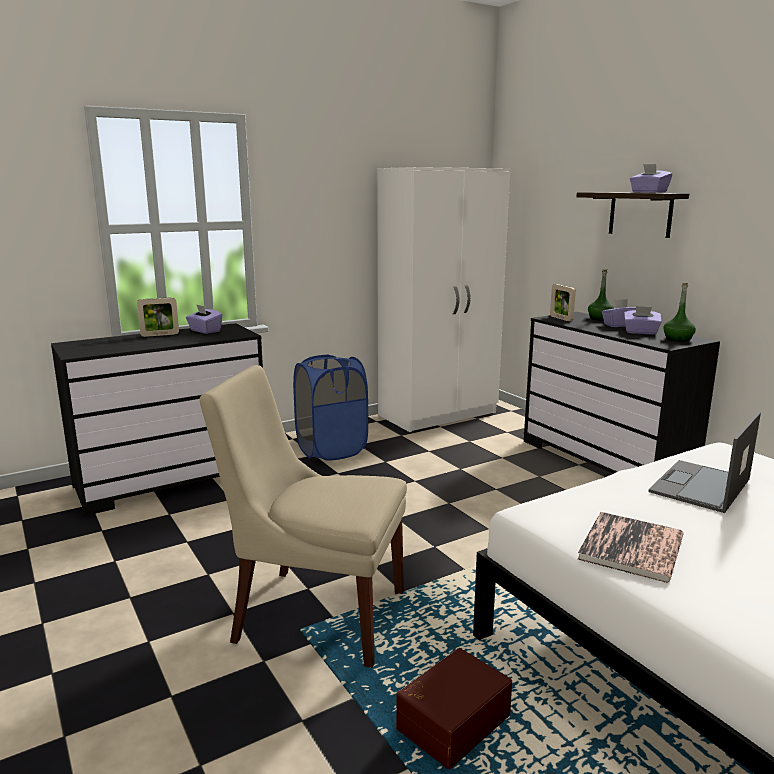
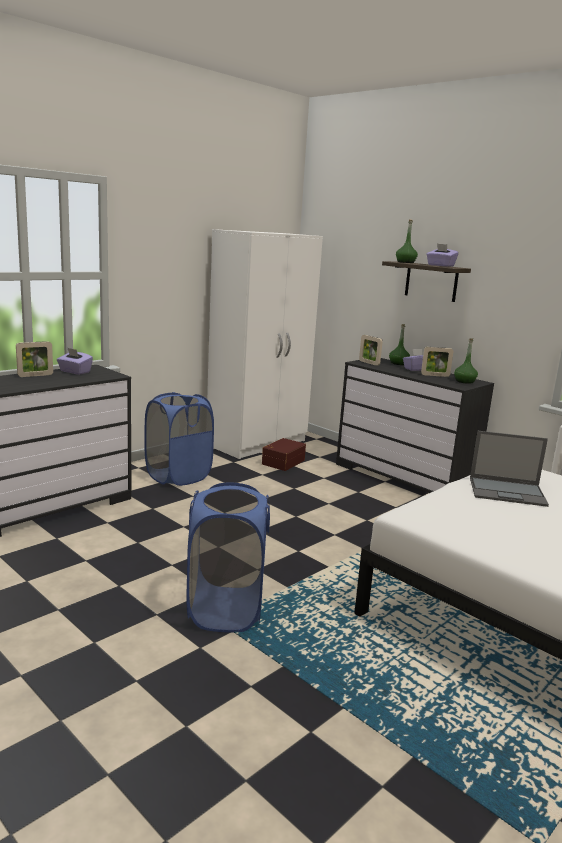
camera: 15 degrees left, 0 degrees up
beige chair [200,365,407,668] -> blue laundry basket [186,483,270,632]
brown storage box [396,648,512,769] -> brown storage box moved to [262,438,306,471]
book [577,512,684,583] -> none
purple tissue box [624,306,661,335] -> picture frame [421,347,453,377]
laptop [648,412,761,513] -> laptop turned 105 degrees counterclockwise [470,431,549,507]
none -> green bottle [396,219,418,263]

